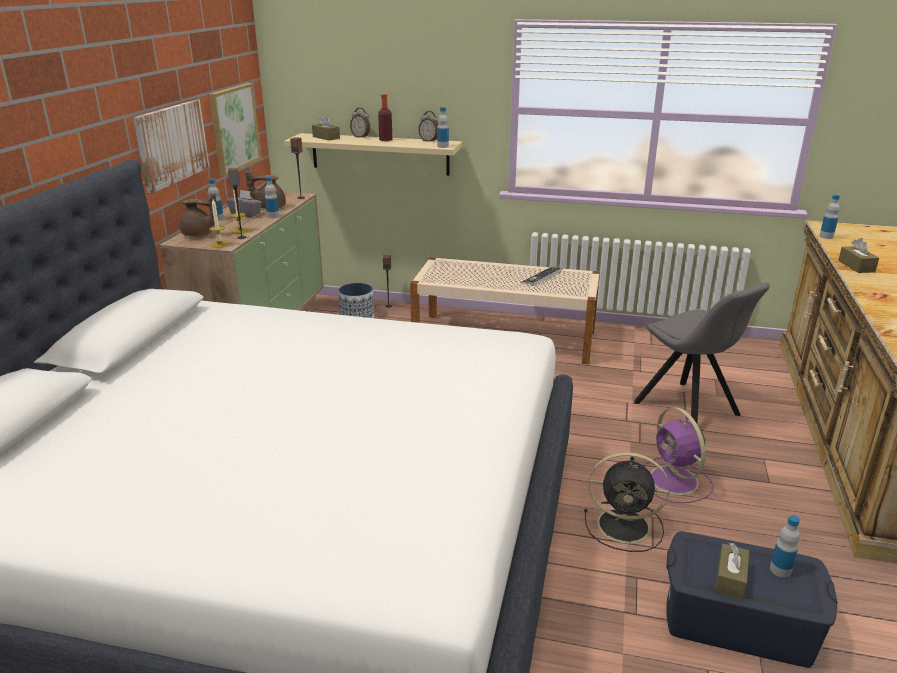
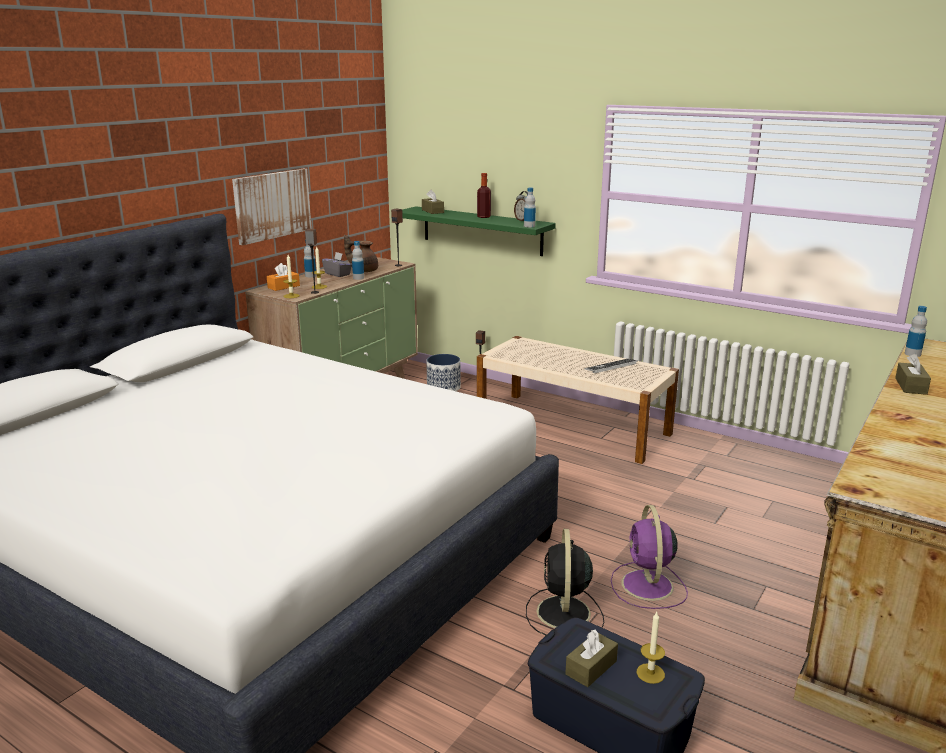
camera: 20 degrees right, 5 degrees down
brown teapot [180,193,218,237] -> orange tissue box [267,263,300,291]
picture [209,83,261,176] -> none
beige shelf [284,133,462,176] -> green shelf [402,206,556,256]
alarm clock [350,108,370,138] -> none
black fan [584,452,670,552] -> black fan turned 60 degrees clockwise [526,529,604,635]
grey chair [634,282,770,423] -> none
bottle [770,515,800,578] -> candle [637,612,665,684]

